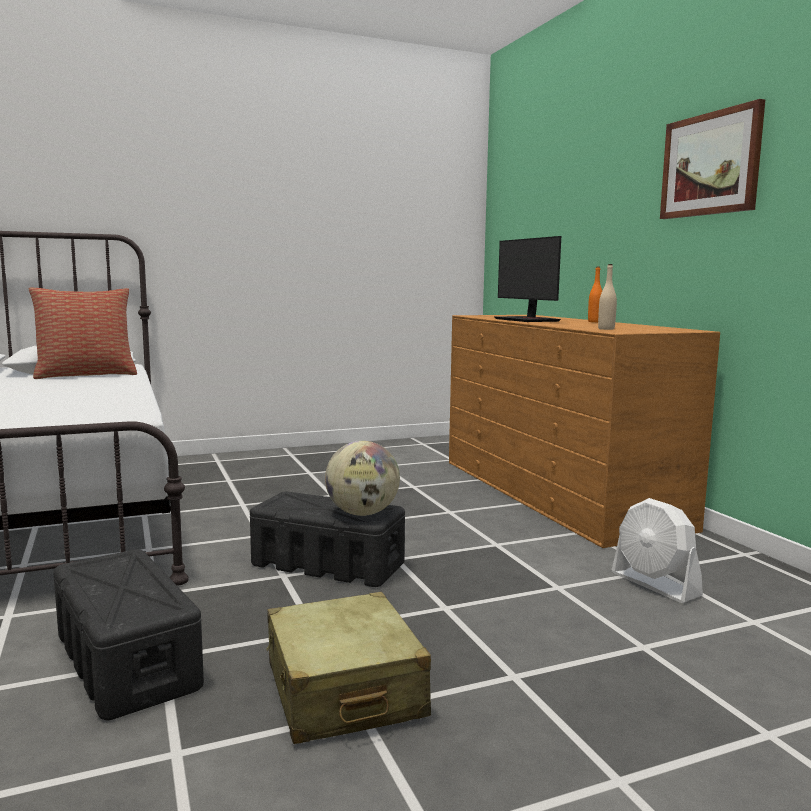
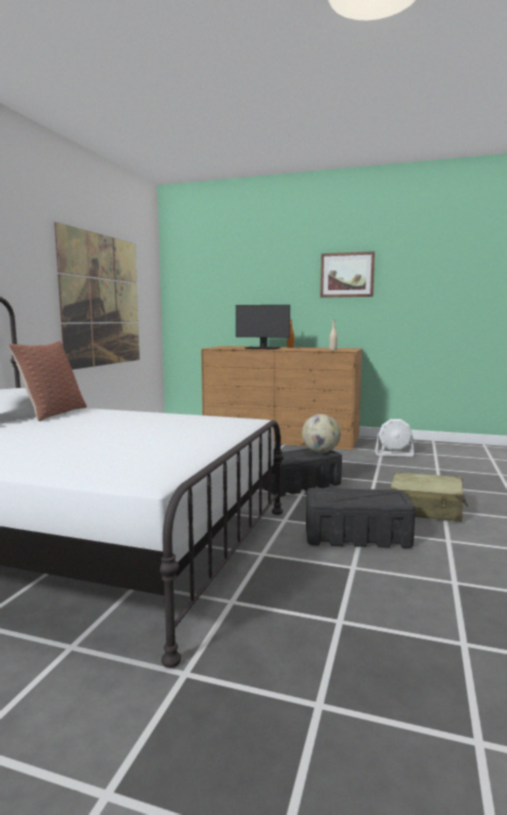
camera: 50 degrees left, 0 degrees up
none -> picture [54,222,140,370]

